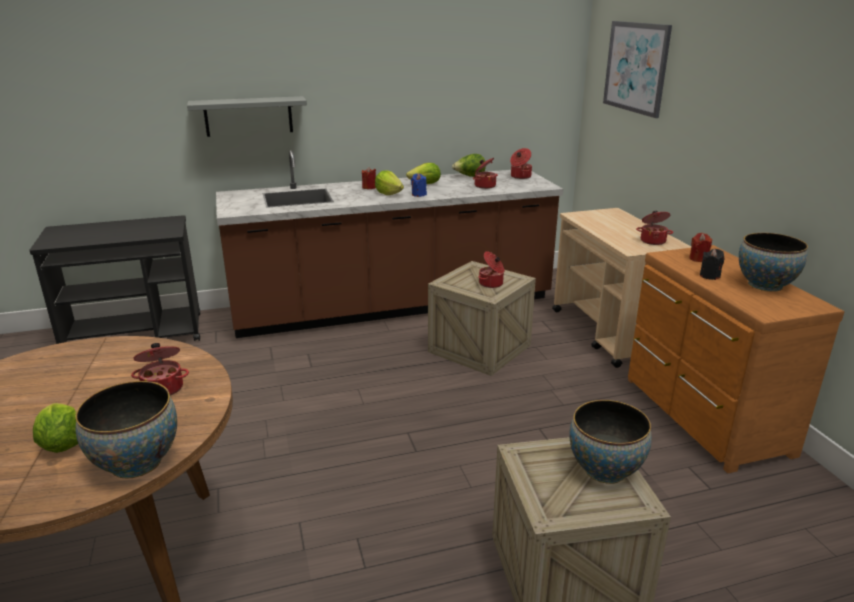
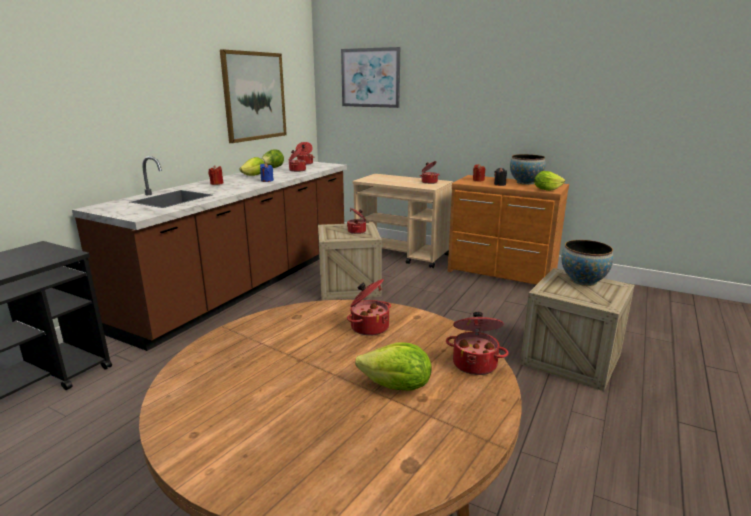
camera: 45 degrees left, 5 degrees down
bowl [75,381,177,479] -> cooking pot [446,312,509,375]
grey shelf [187,96,307,137] -> none
lettuce [375,170,404,195] -> lettuce moved to [534,171,565,191]
none -> picture [220,49,287,143]

